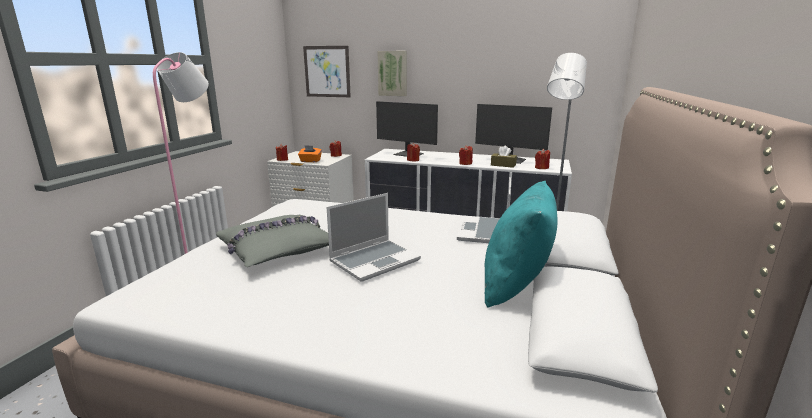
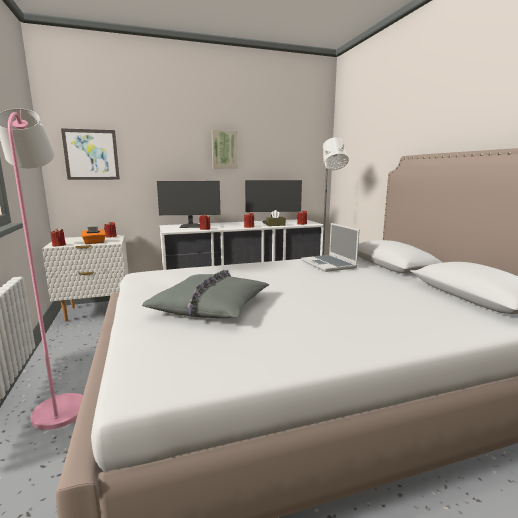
camera: 35 degrees left, 5 degrees down
laptop [327,193,421,282] -> none
picture [378,51,407,96] -> picture moved to [212,130,237,169]
turquoise pillow [485,181,558,308] -> none

